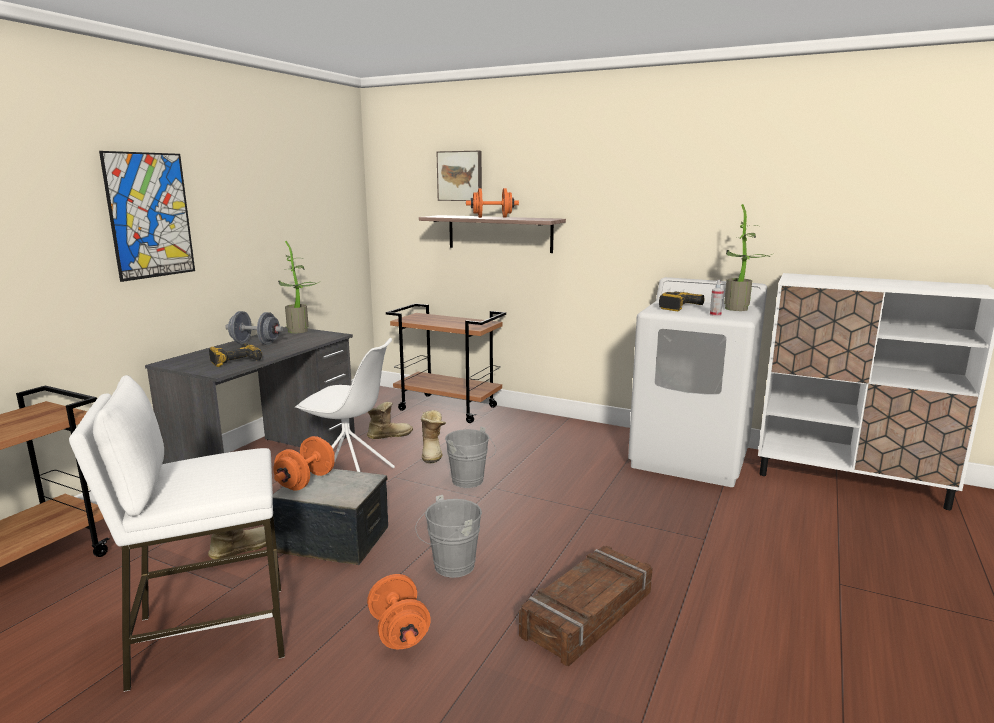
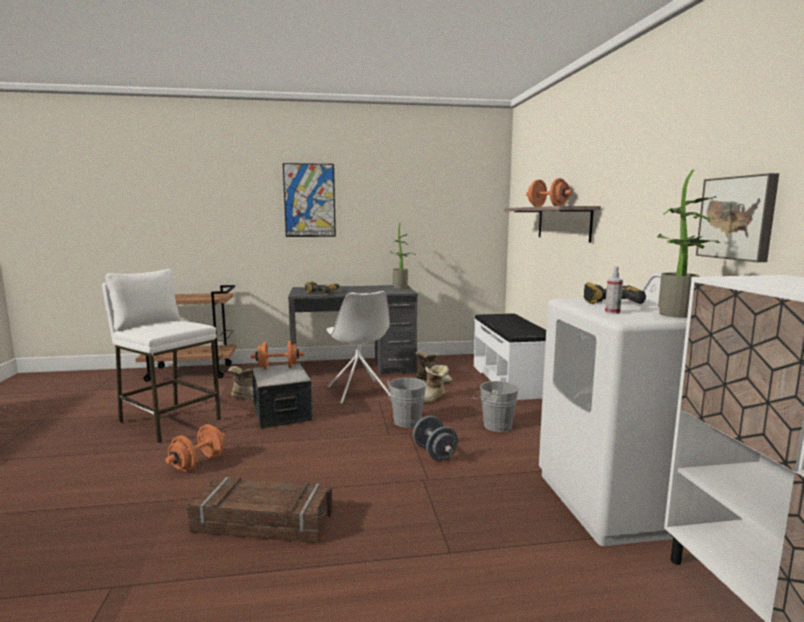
camera: 55 degrees right, 5 degrees down
grey dumbbell [225,311,283,345] -> grey dumbbell moved to [413,416,458,461]
brown cart [386,303,506,423] -> white bench [474,313,546,400]
grey bucket [415,495,482,578] -> grey bucket moved to [473,377,519,432]
picture [436,151,482,201] -> picture moved to [696,173,779,262]

